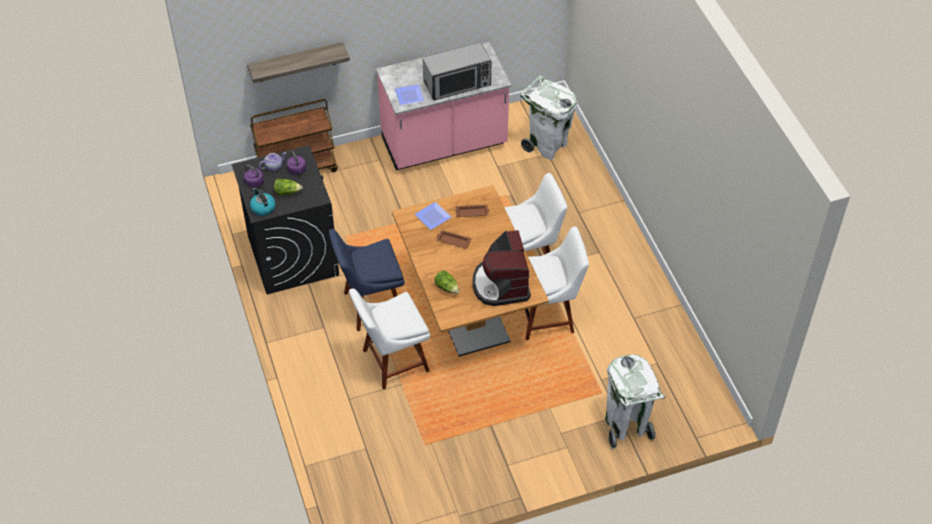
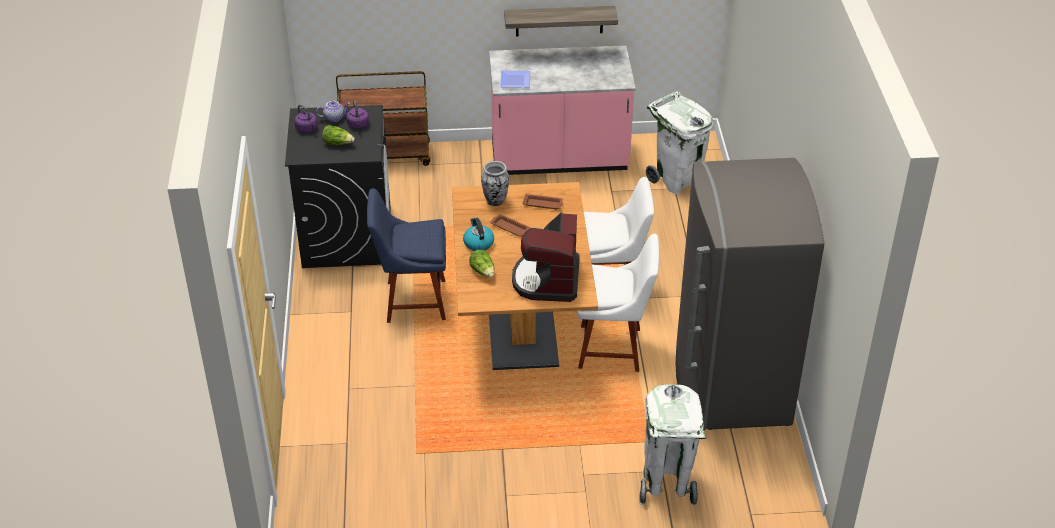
camera: 15 degrees right, 10 degrees down
shelf [247,42,350,83] -> shelf moved to [504,6,618,36]
kettle [250,188,276,216] -> kettle moved to [463,218,494,251]
white chair [349,288,430,390] -> none
plate [414,202,452,230] -> vase [481,161,509,206]
microwave [423,42,491,100] -> none
none -> grey fridge [676,158,825,430]

